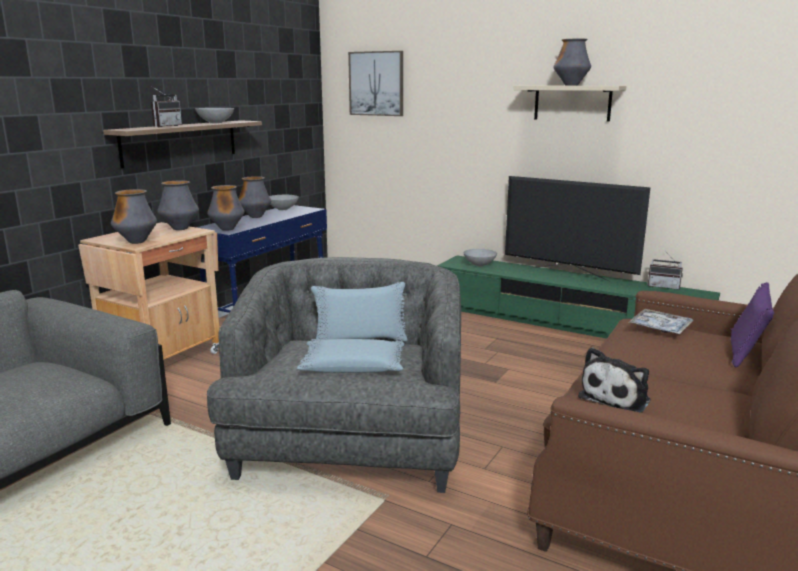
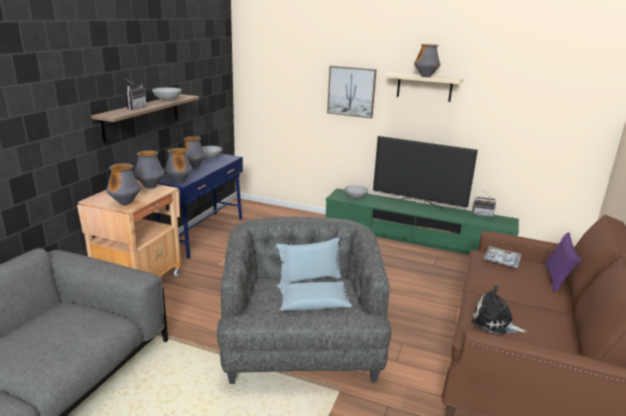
camera: 10 degrees left, 5 degrees up
picture [348,51,403,116] -> picture moved to [327,66,377,118]
plush toy [578,347,651,413] -> plush toy turned 90 degrees clockwise [472,286,527,335]

